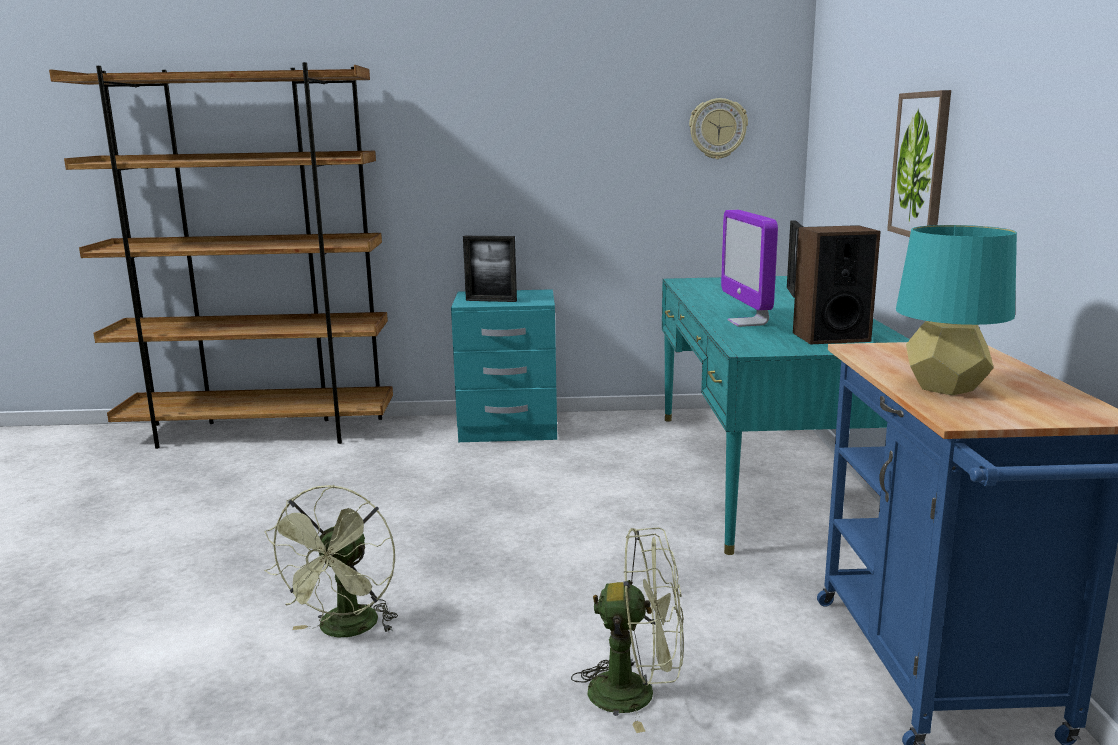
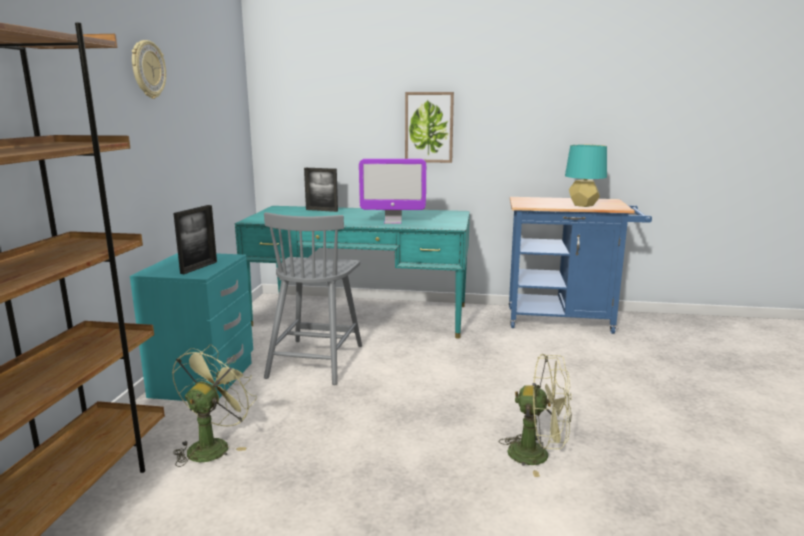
camera: 80 degrees left, 0 degrees up
green fan [571,528,684,733] -> green fan moved to [172,344,257,467]
wall clock [689,98,748,159] -> wall clock moved to [132,40,166,99]
speaker [793,225,881,344] -> none
none -> grey chair [264,212,362,385]

